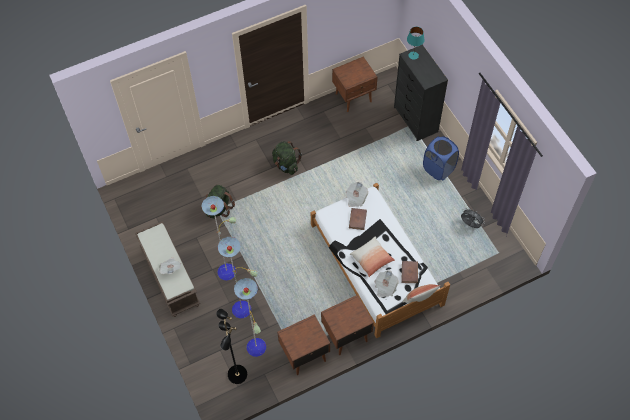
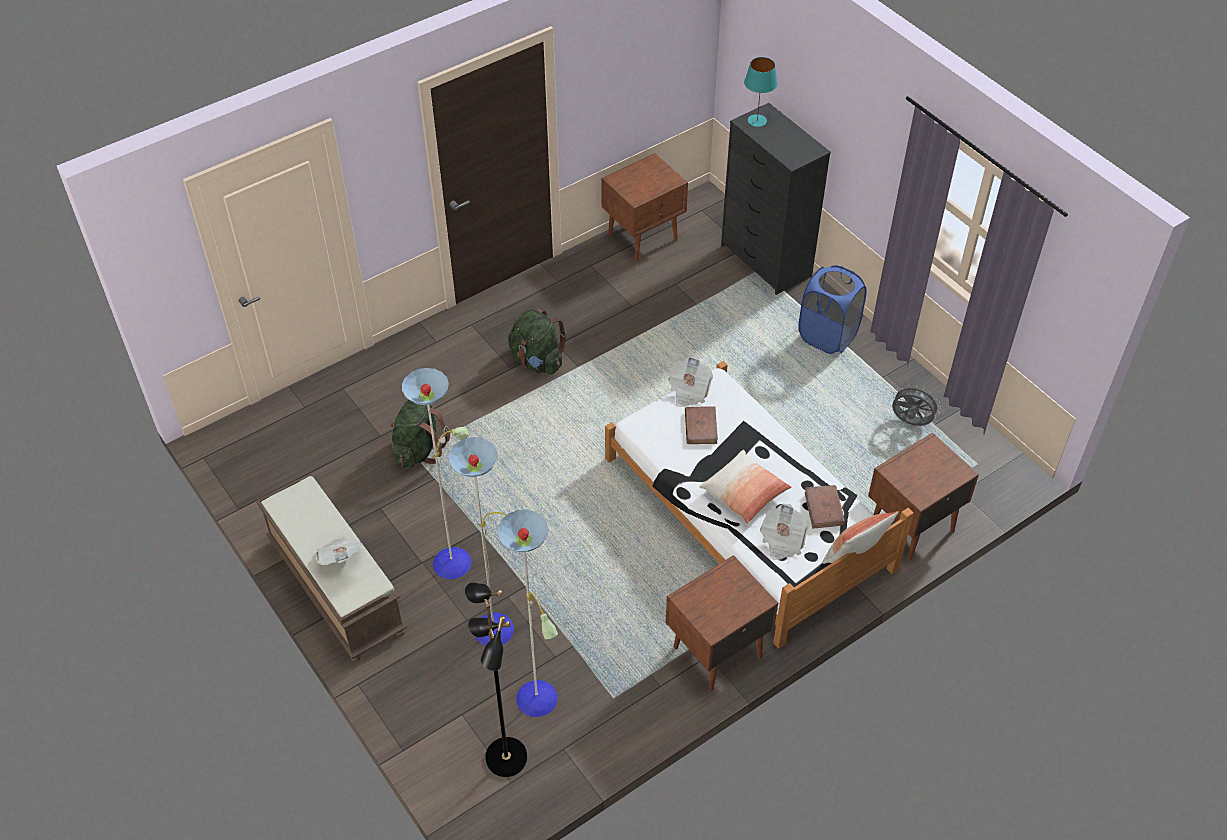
camera: 10 degrees left, 10 degrees down
brown nightstand [277,314,330,375] -> brown nightstand moved to [868,433,979,560]

